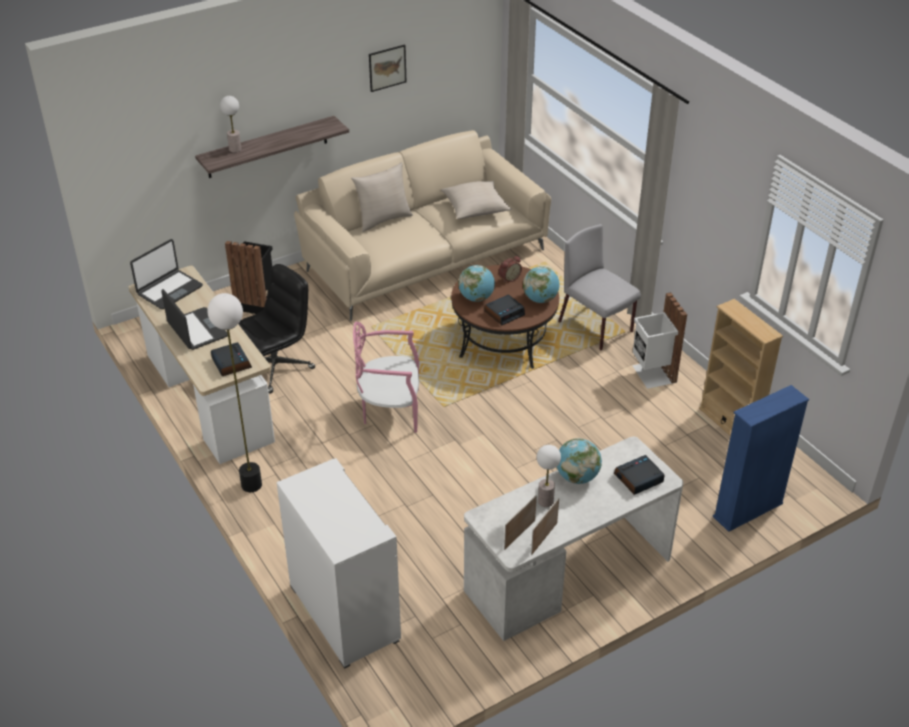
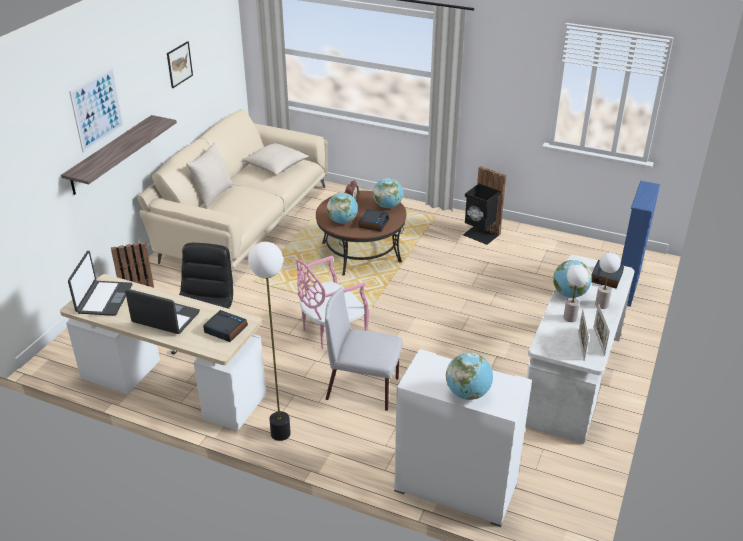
camera: 35 degrees left, 5 degrees down
table lamp [220,96,242,153] -> table lamp moved to [595,252,621,309]
grey chair [558,224,641,350] -> grey chair moved to [325,287,403,411]
white trash can [632,292,687,389] -> black trash can [463,166,506,245]
beige bookcase [699,299,783,436] -> none
none -> picture [69,67,124,153]
none -> globe [446,353,493,400]

